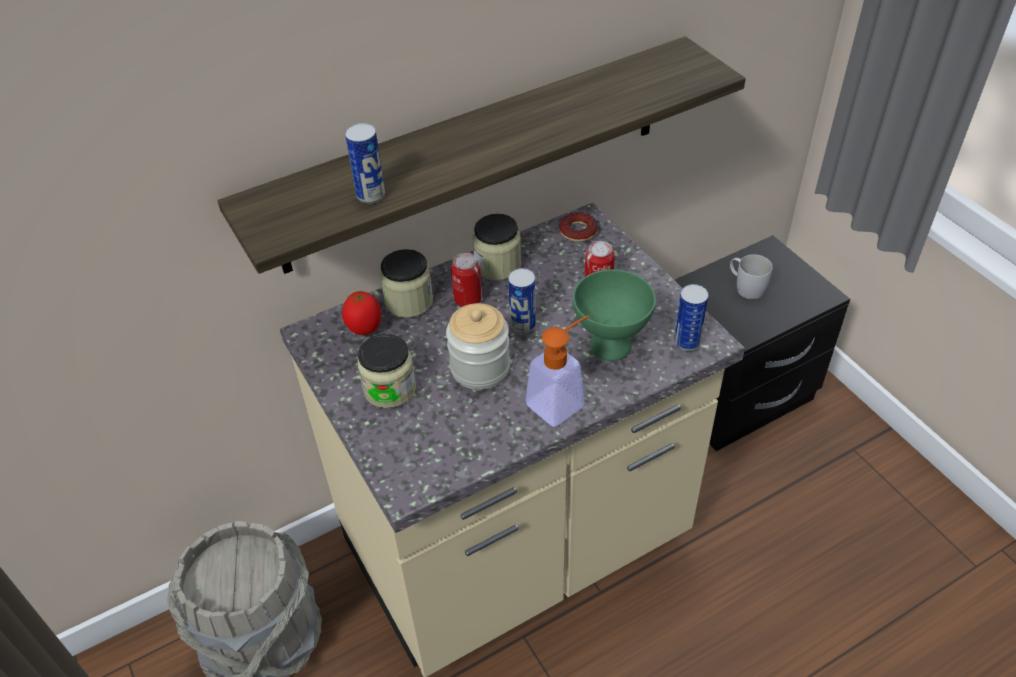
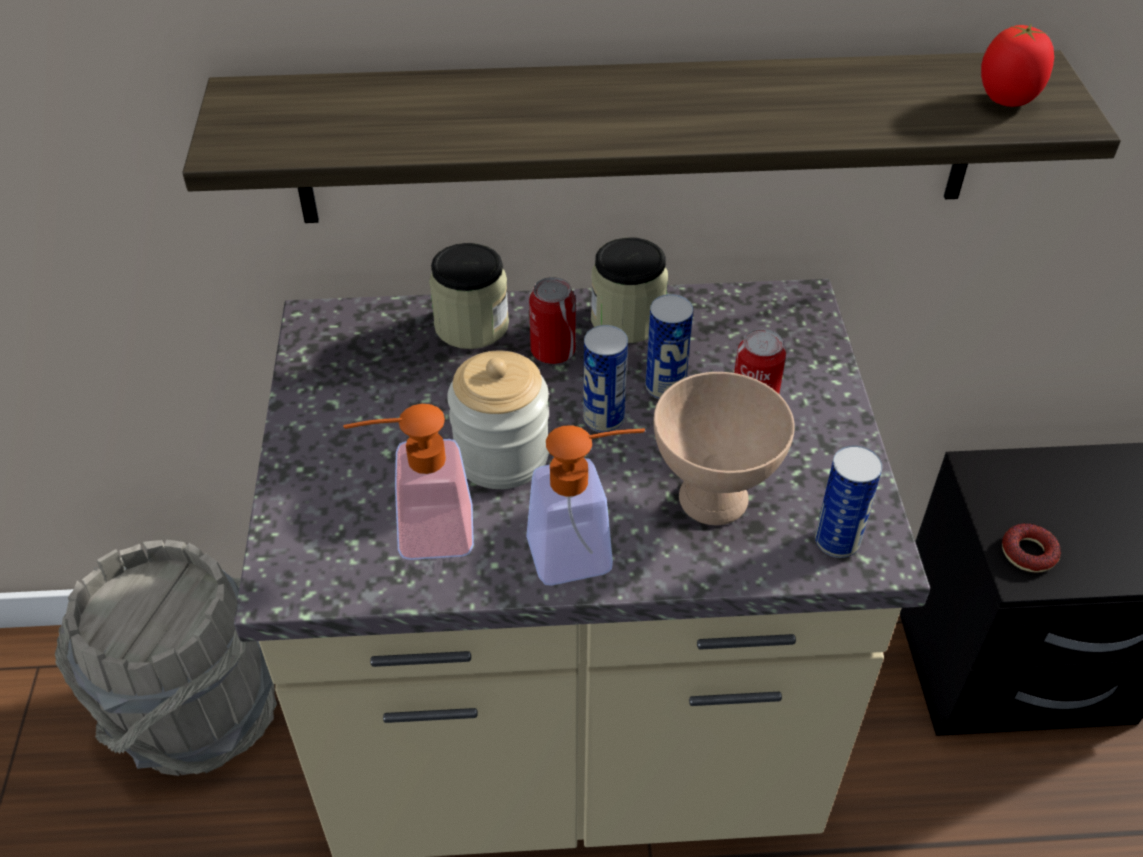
camera: 25 degrees right, 0 degrees up
tomato [342,290,381,335] -> tomato moved to [981,24,1054,107]
can [345,123,385,204] -> can moved to [645,294,693,399]
jar [358,334,416,408] -> none
donut [559,212,598,242] -> donut moved to [1002,523,1061,573]
green bowl [573,269,656,361] -> beige bowl [653,372,795,525]
white mug [730,254,773,299] -> none
none -> soap dispenser [343,404,474,560]

